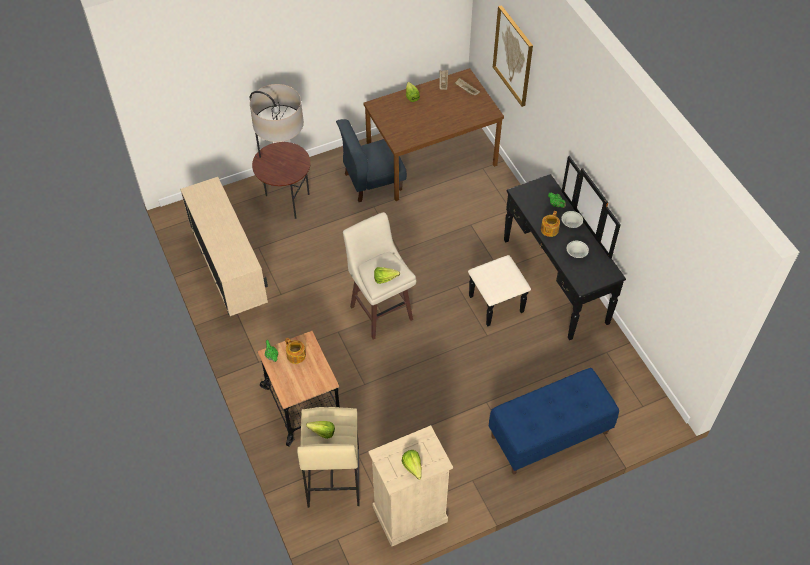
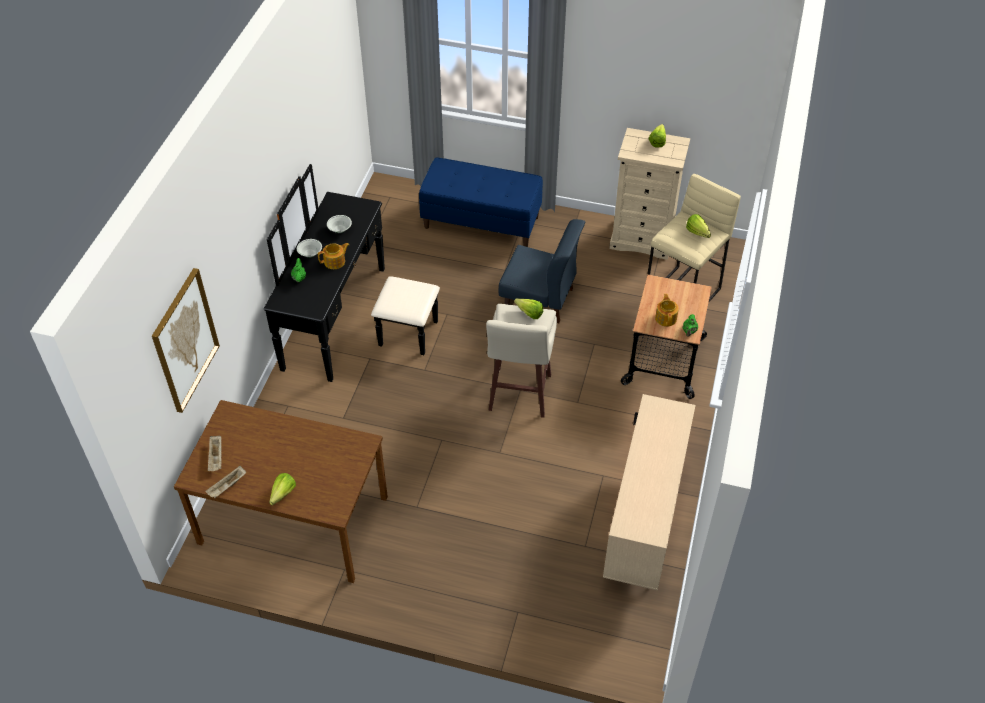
camera: 140 degrees left, 5 degrees down
floor lamp [250,84,311,219] -> none
blue chair [336,119,407,202] -> blue chair moved to [498,219,585,323]

